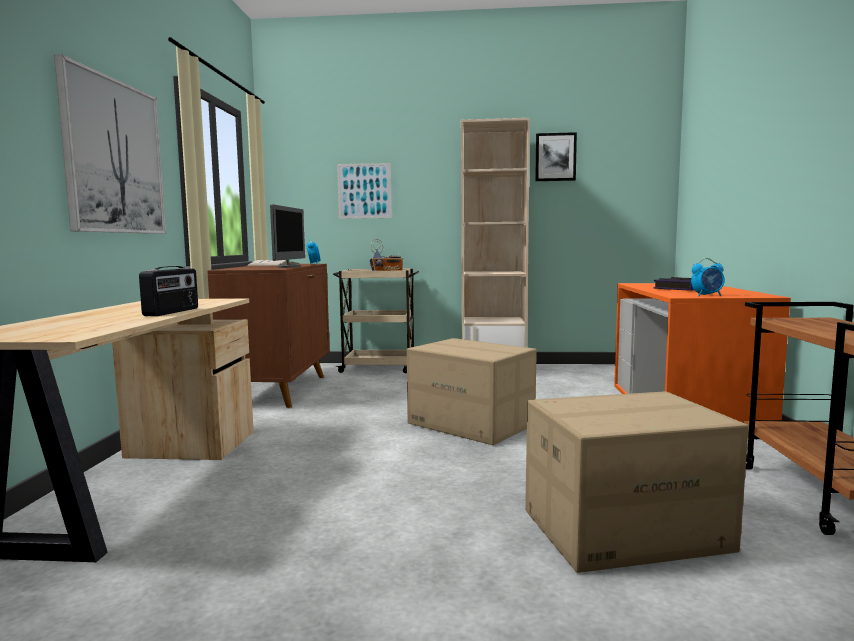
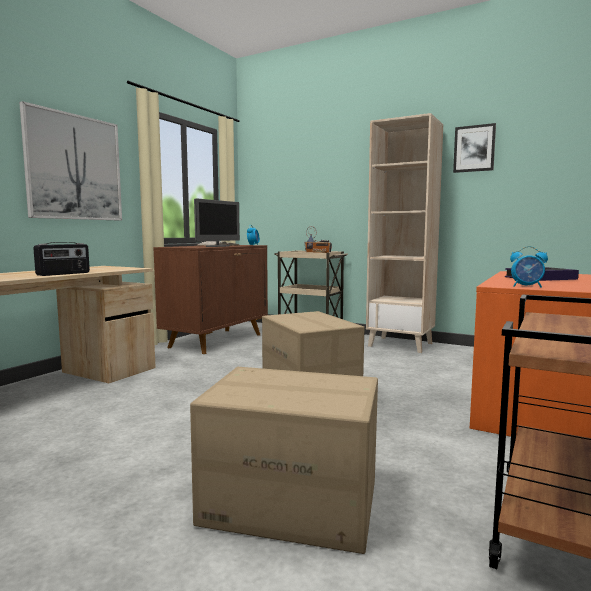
camera: 25 degrees right, 0 degrees up
picture [337,163,392,219] -> none

